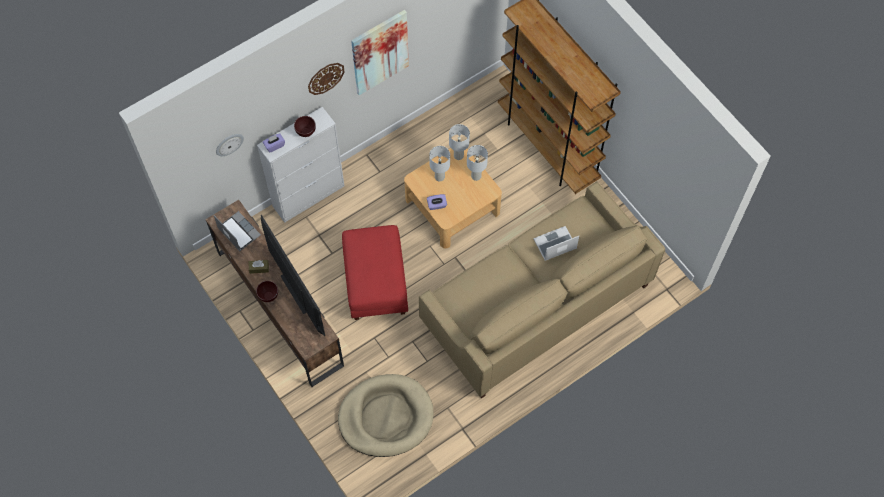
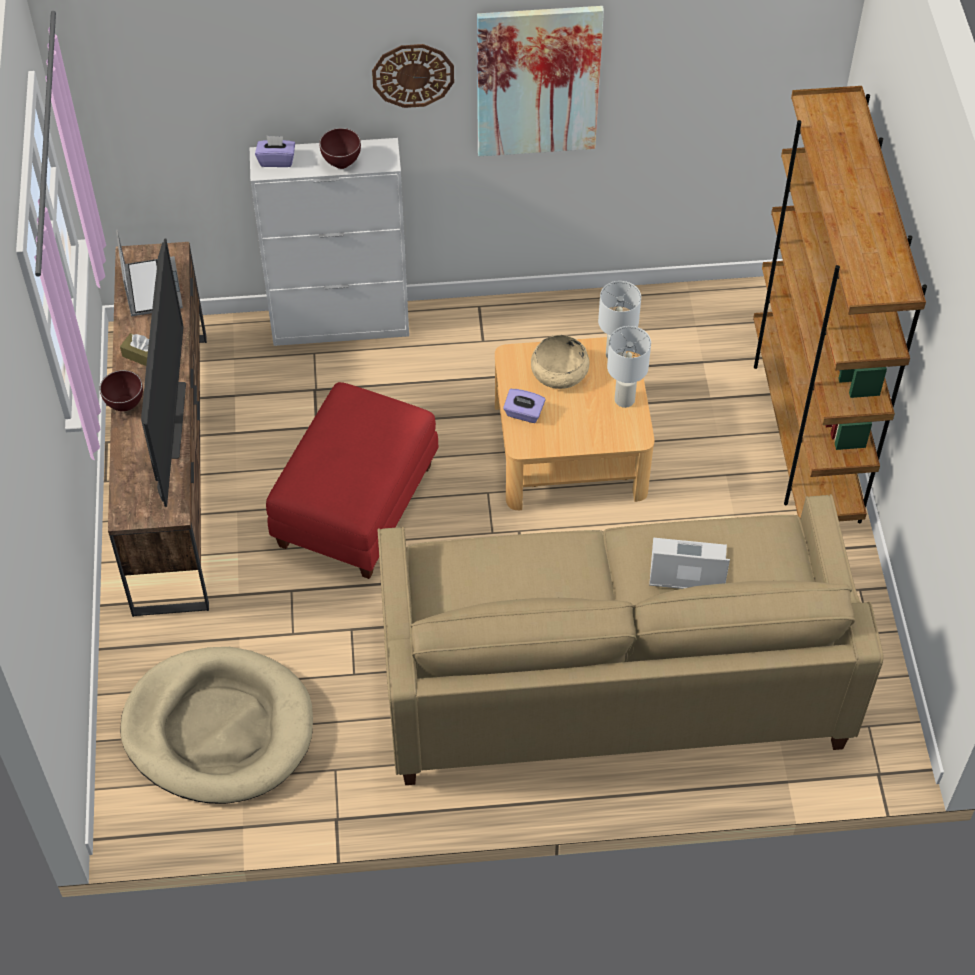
camera: 30 degrees right, 10 degrees down
wall clock [216,134,244,156] -> none
white table lamp [429,146,450,181] -> beige bowl [531,335,589,389]

